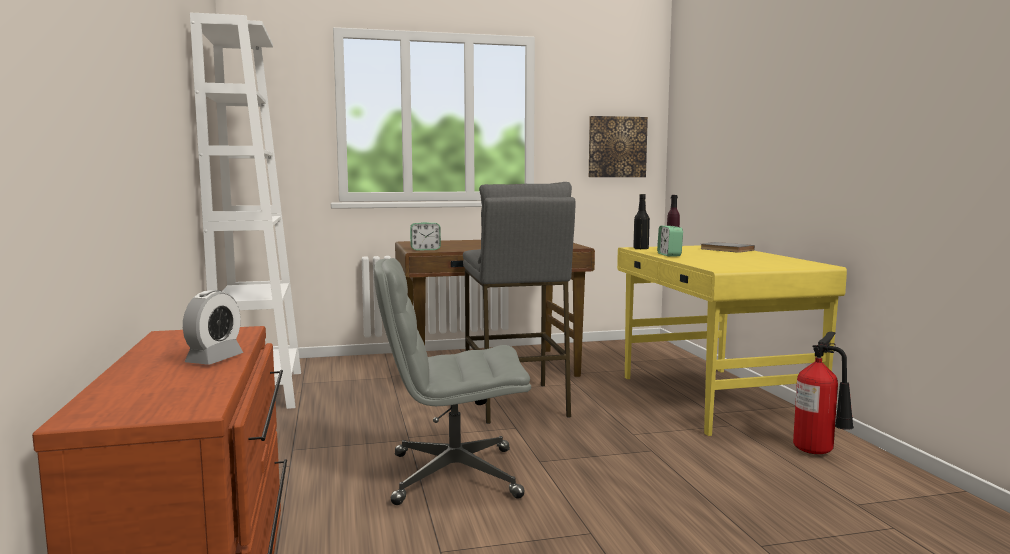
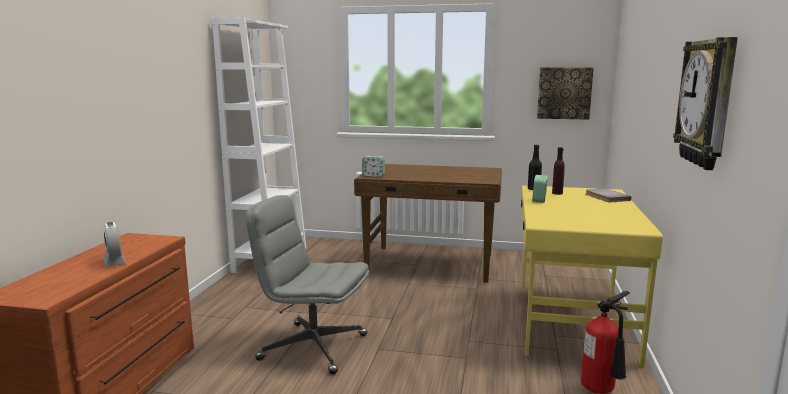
camera: 25 degrees right, 5 degrees up
alarm clock [183,290,243,365] -> alarm clock turned 105 degrees clockwise [103,222,126,267]
grey stool [463,182,576,424] -> none
none -> wall clock [673,37,738,170]

